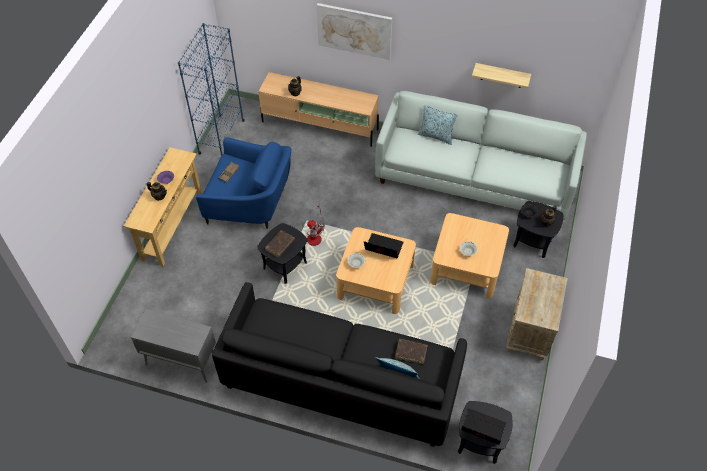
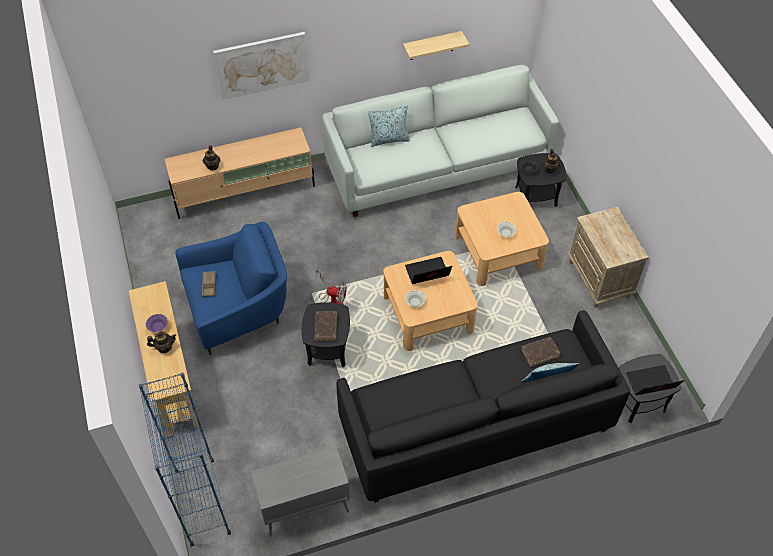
camera: 35 degrees left, 0 degrees up
blue bookcase [178,23,245,156] -> blue bookcase moved to [138,373,231,546]

